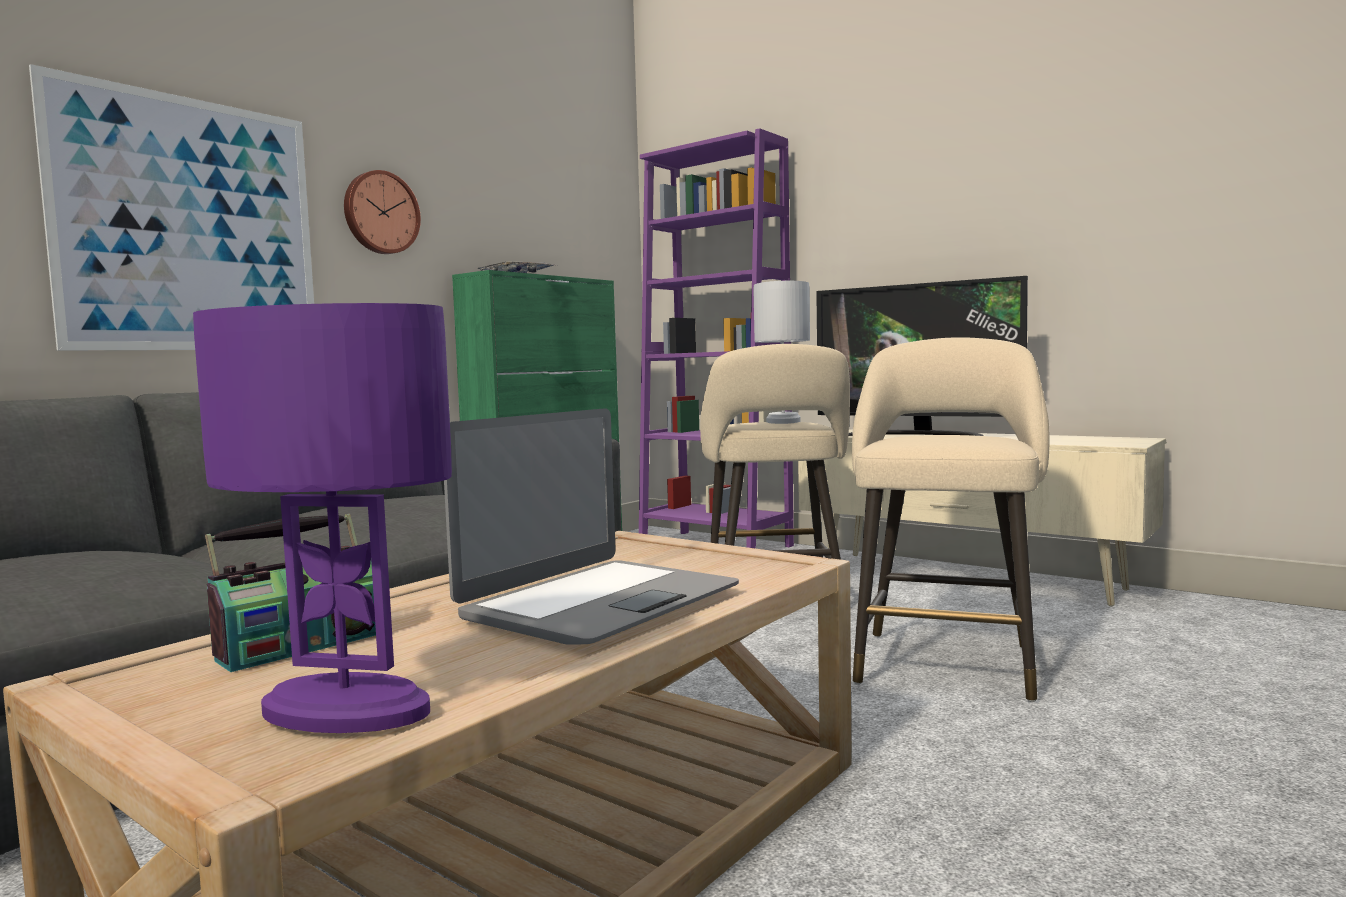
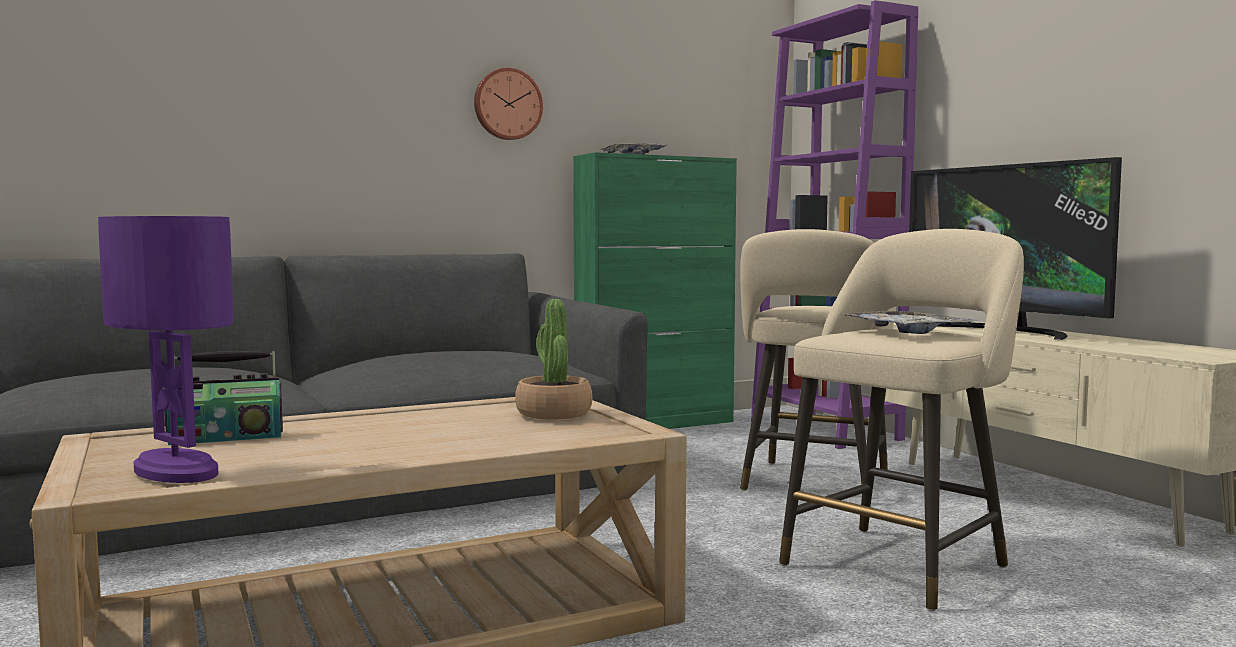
camera: 25 degrees right, 0 degrees up
picture [29,64,314,351] -> none
laptop [444,408,739,644] -> none
white table lamp [754,281,810,424] -> none
none -> potted plant [515,299,592,419]
none -> tray [845,311,977,334]

